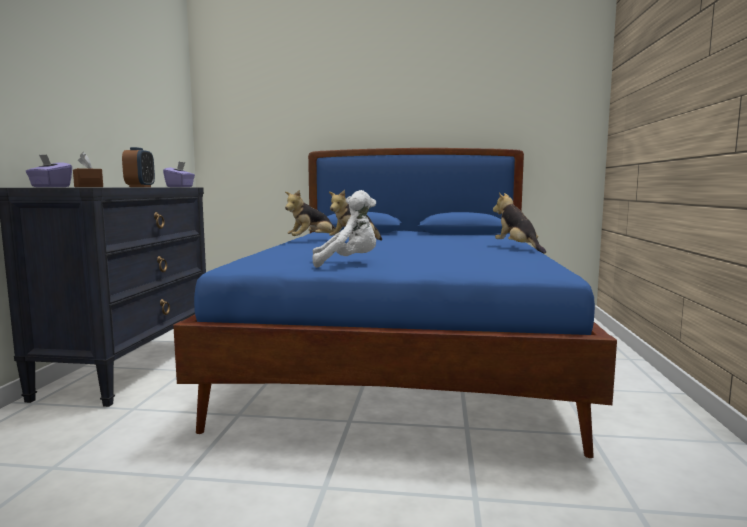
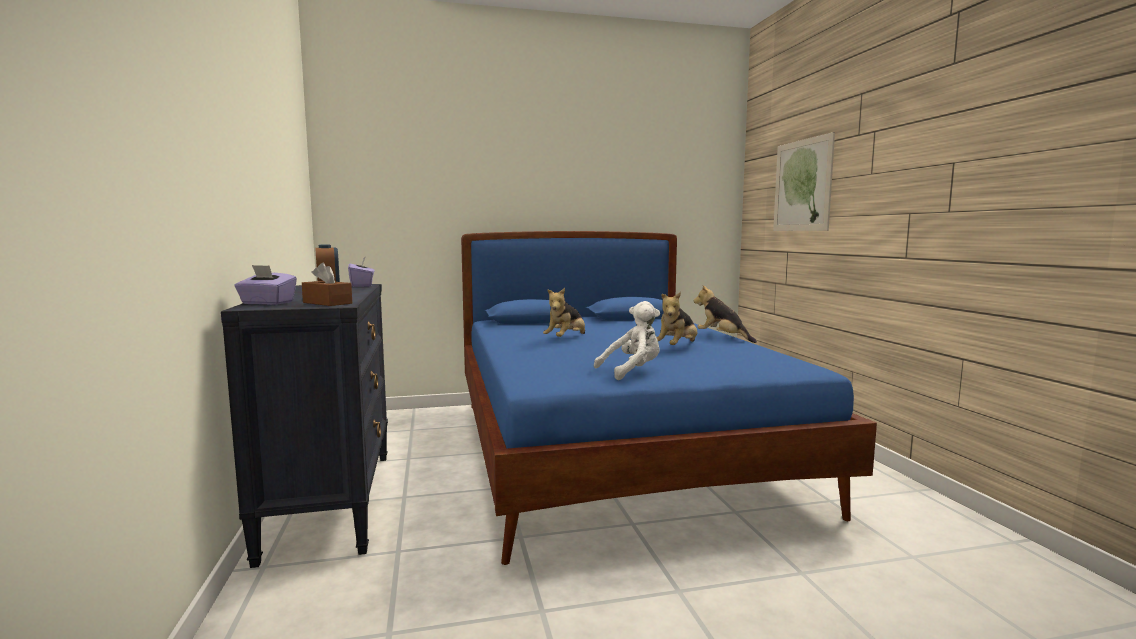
camera: 20 degrees left, 0 degrees up
plush toy [285,190,336,236] -> plush toy moved to [657,292,697,345]
none -> picture [773,132,835,231]

